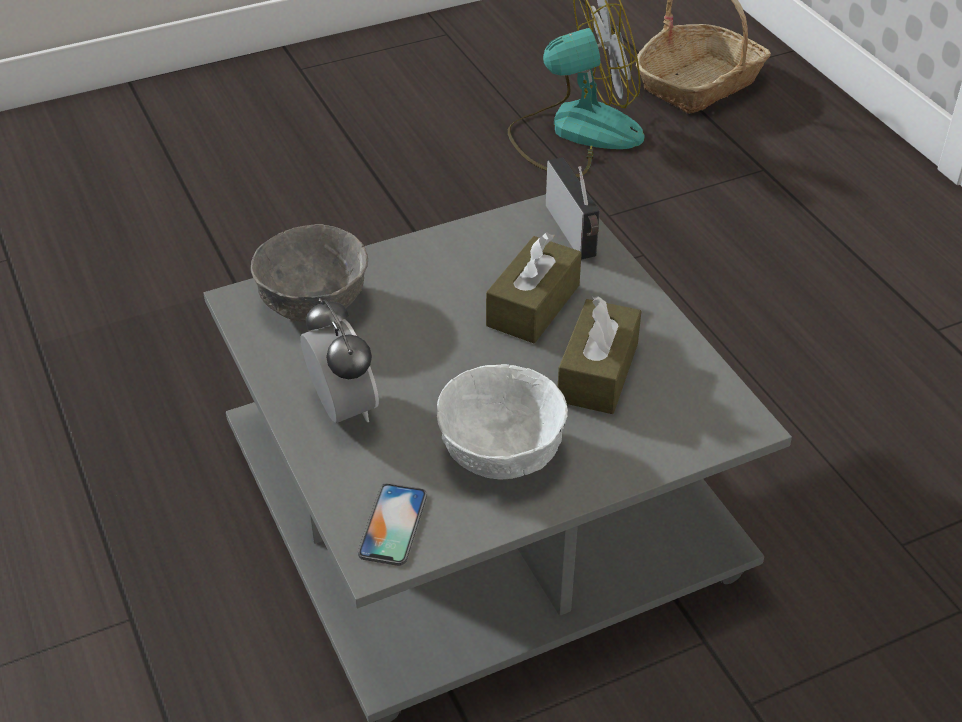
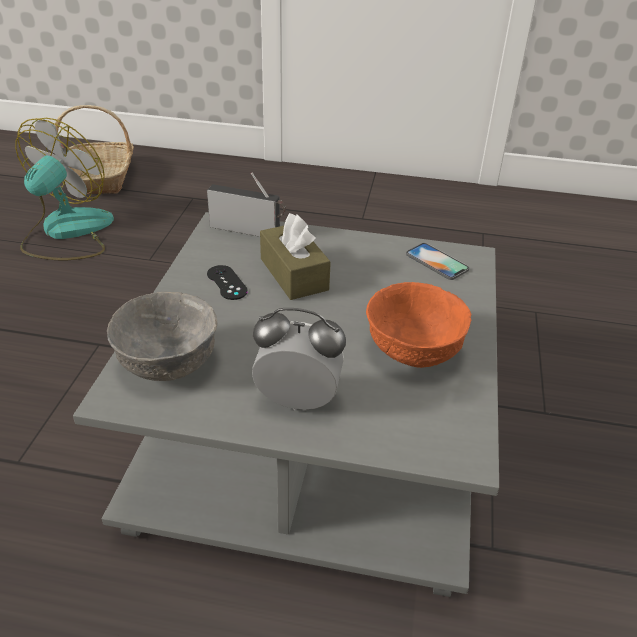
camera: 55 degrees left, 5 degrees down
phone [358,483,427,566] -> phone moved to [406,243,469,280]
white bowl [437,364,568,479] -> orange bowl [366,282,471,368]
brown tissue box [558,296,641,414] -> none
none -> black game controller [207,265,248,300]

